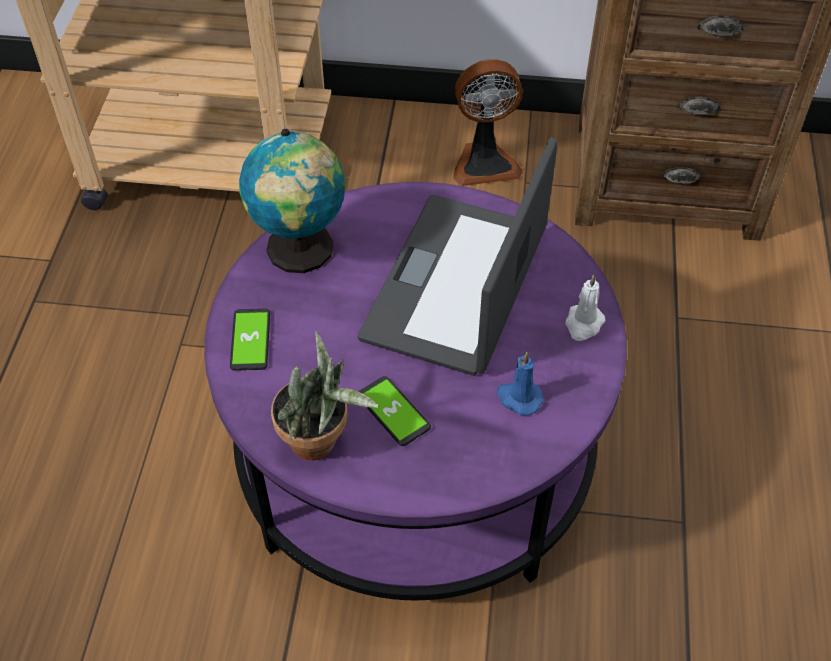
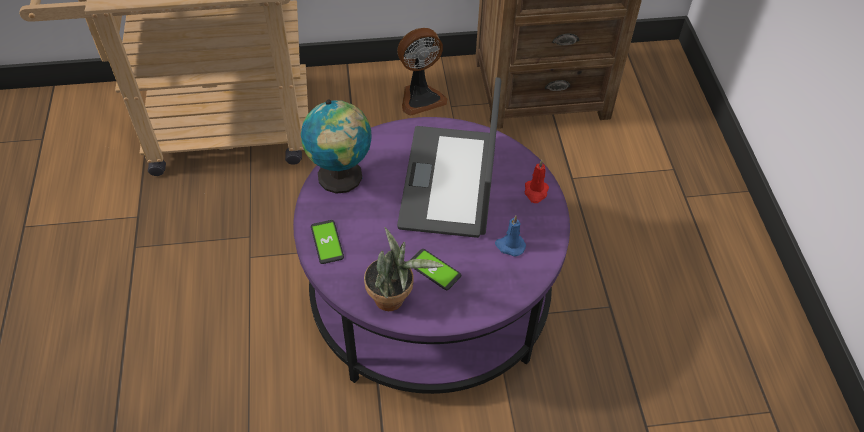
camera: 15 degrees left, 0 degrees up
white candle [565,274,606,341] -> red candle [525,159,549,203]

